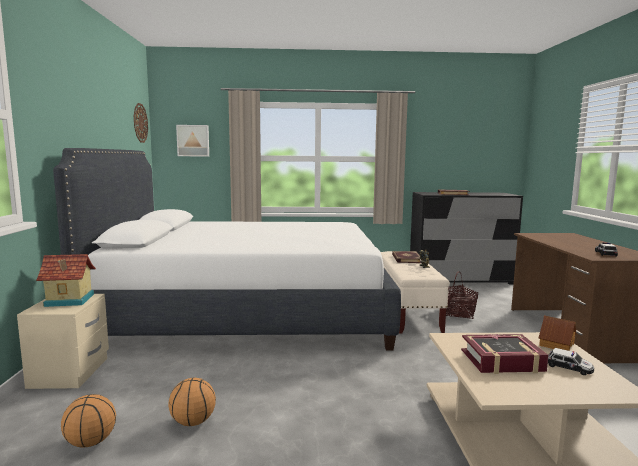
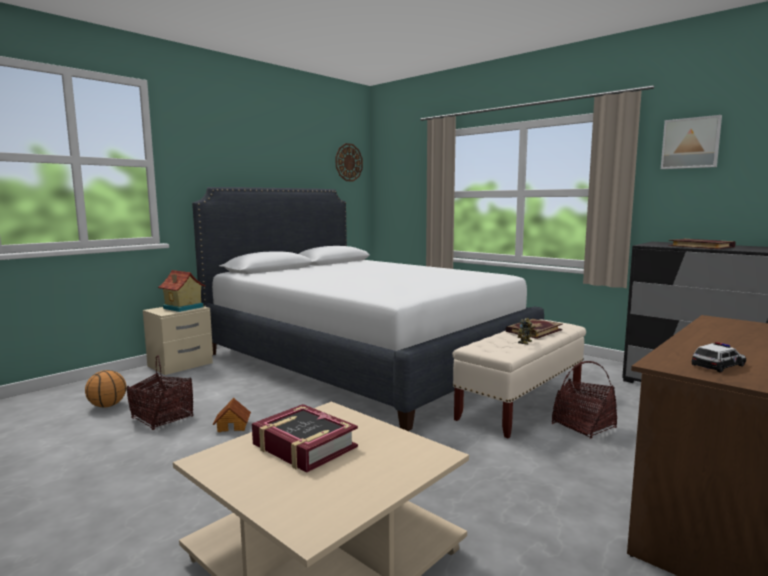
camera: 45 degrees right, 0 degrees up
basketball [168,378,216,426] -> basket [127,355,193,430]
picture [176,125,209,157] -> picture moved to [661,115,722,169]
toy house [539,315,577,351] -> toy house moved to [213,398,251,432]
toy car [548,348,594,375] -> none

